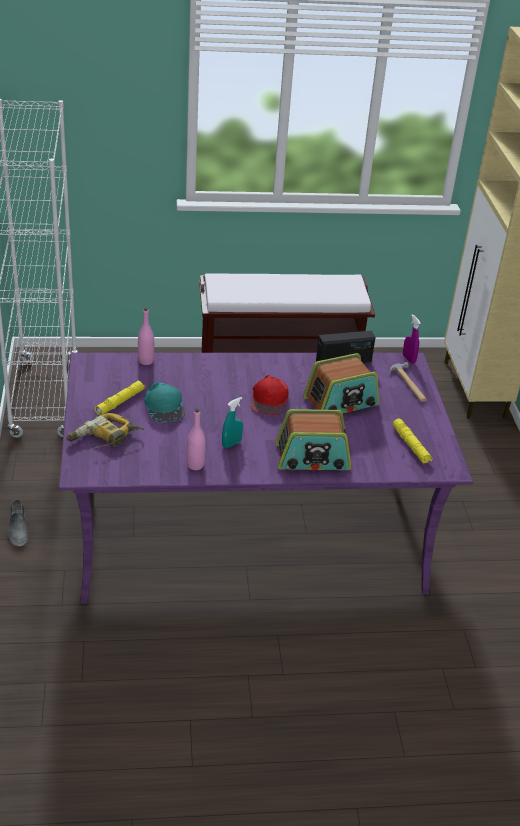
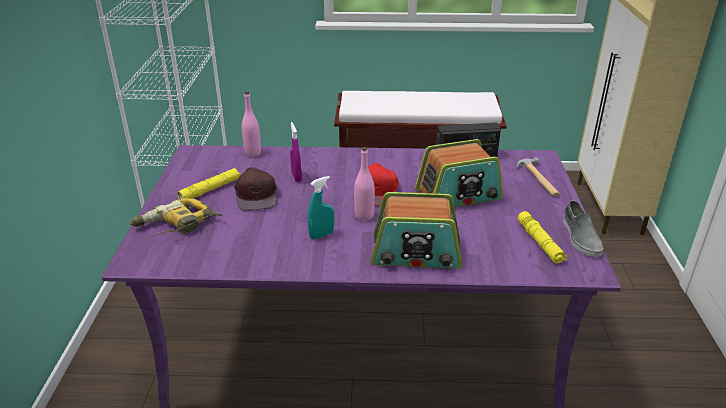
camera: 10 degrees right, 5 degrees down
grey shoe [8,499,28,546] -> grey shoe moved to [563,201,604,257]
turquoise cap [144,382,185,422] -> brown cap [234,167,277,210]
pink bottle [187,409,206,470] -> pink bottle moved to [354,147,375,221]
purple spray bottle [403,314,421,364] -> purple spray bottle moved to [290,122,302,182]

